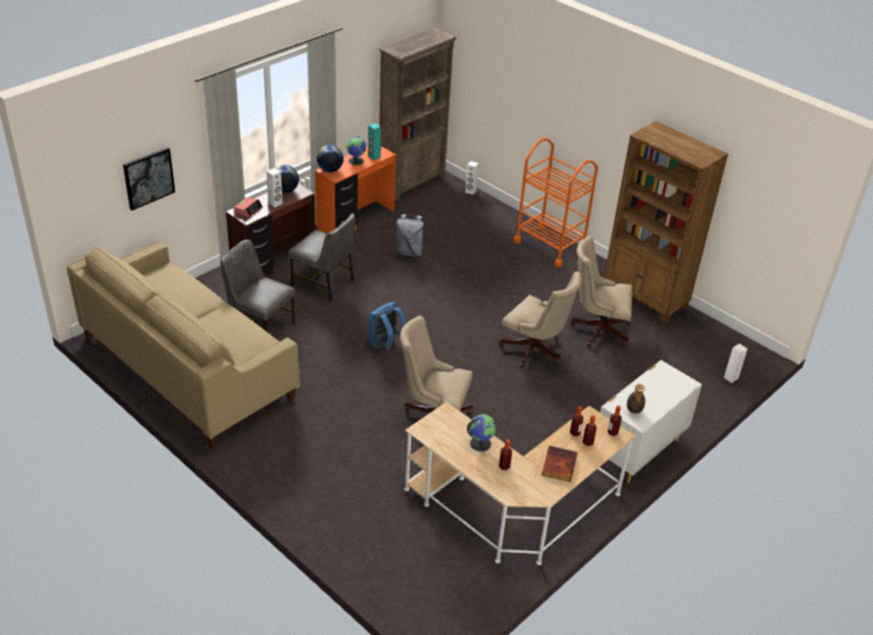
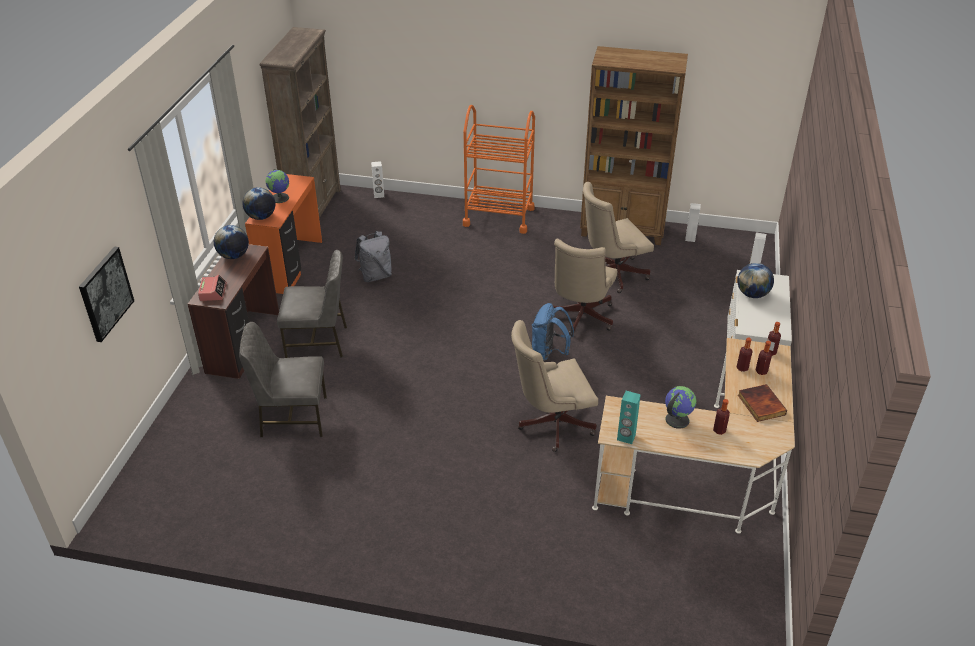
camera: 30 degrees left, 0 degrees up
beige sofa [67,242,300,448] -> none
white speaker [266,168,283,207] -> white speaker moved to [685,203,701,242]
turquoise speaker [368,123,381,160] -> turquoise speaker moved to [617,391,641,444]
blue backpack [369,302,406,350] -> blue backpack moved to [532,303,574,361]
beige office chair [499,272,582,368] -> beige office chair turned 105 degrees clockwise [553,239,617,335]
bottle [627,384,645,414] -> none
none -> globe [737,263,774,298]

